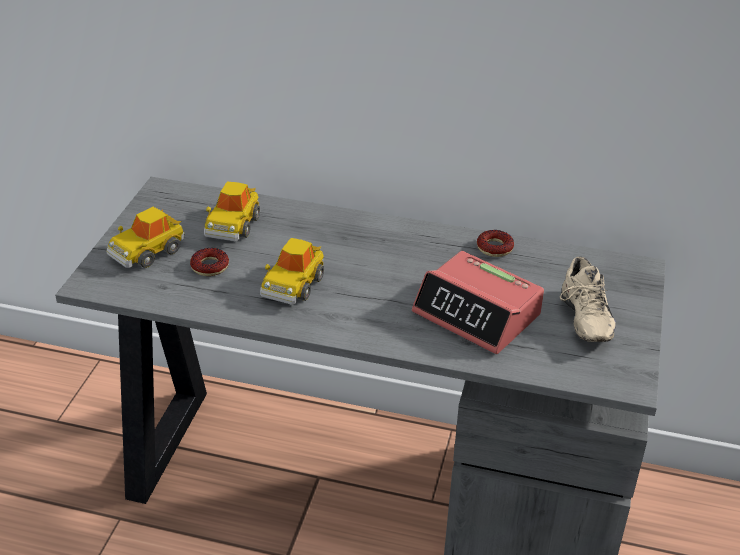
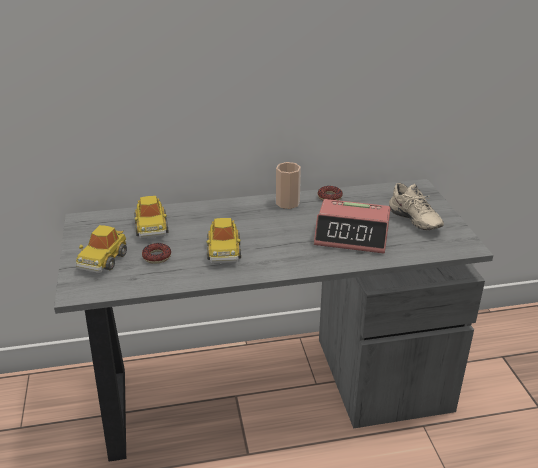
camera: 25 degrees left, 5 degrees down
none -> cup [276,162,301,209]

